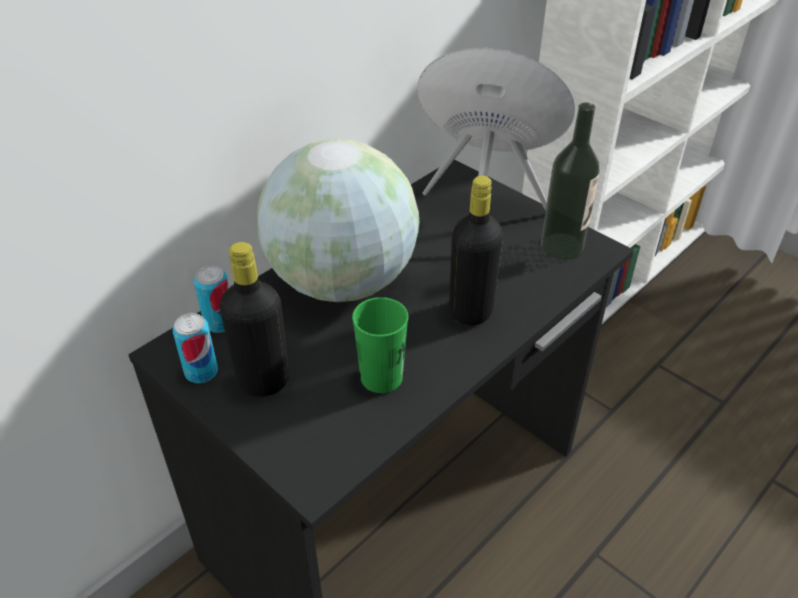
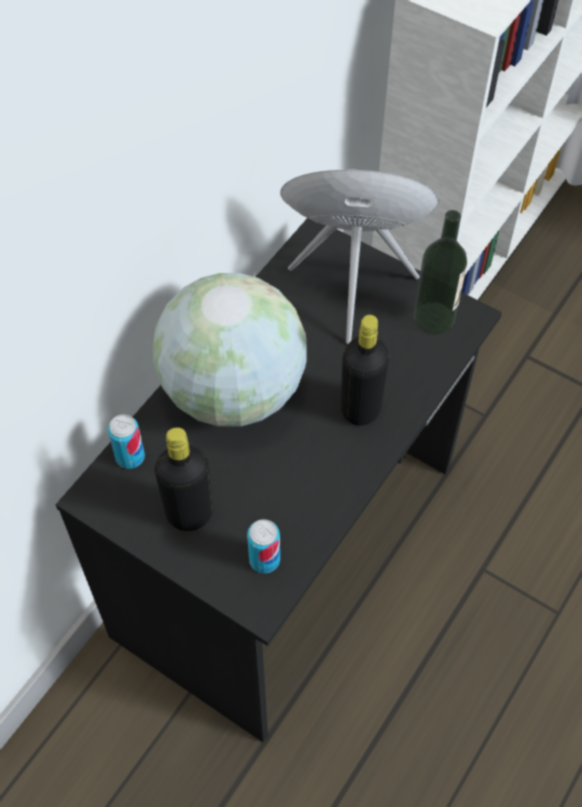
camera: 10 degrees left, 15 degrees up
can [173,313,218,383] -> can moved to [247,519,280,573]
green cup [352,297,408,393] -> none

